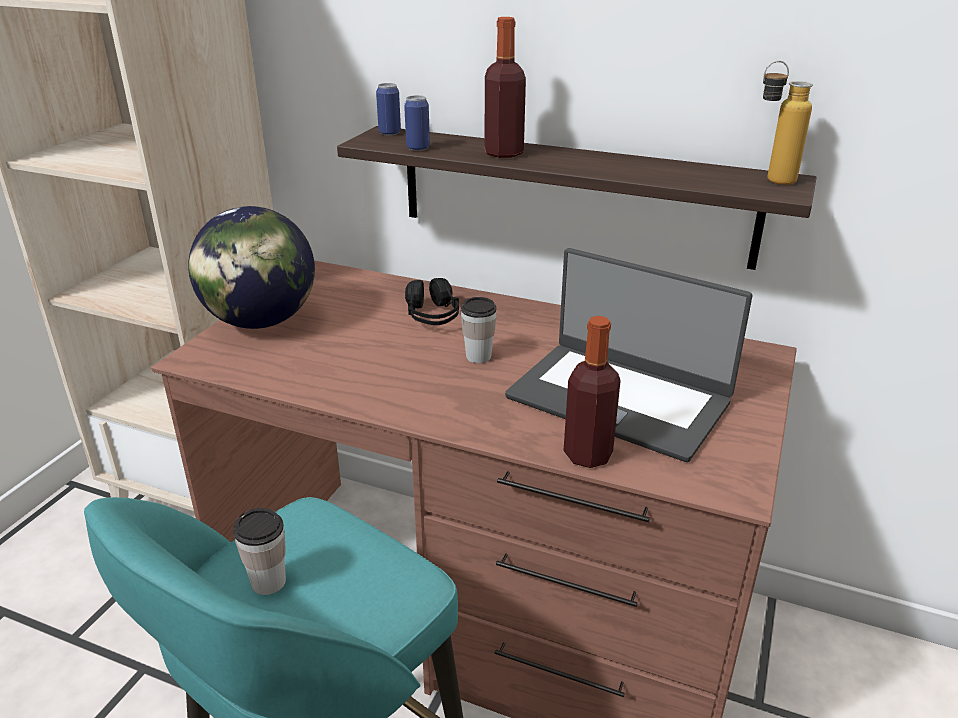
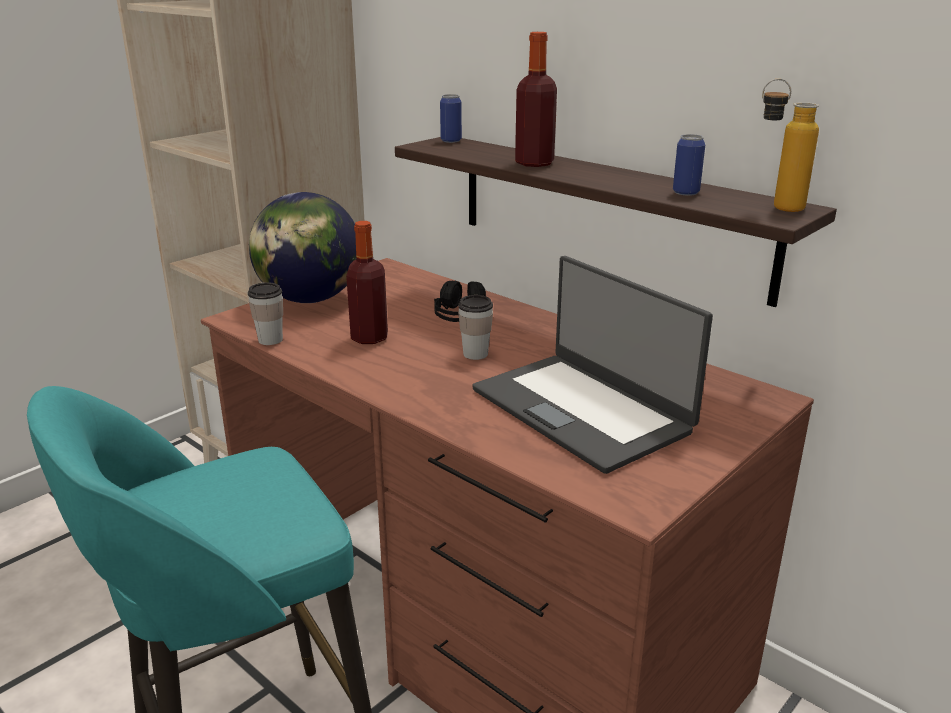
camera: 20 degrees right, 5 degrees down
cup [233,508,286,595] -> cup moved to [248,282,283,345]
can [404,95,430,151] -> can moved to [673,134,705,196]
bottle [563,316,621,468] -> bottle moved to [346,221,388,344]

